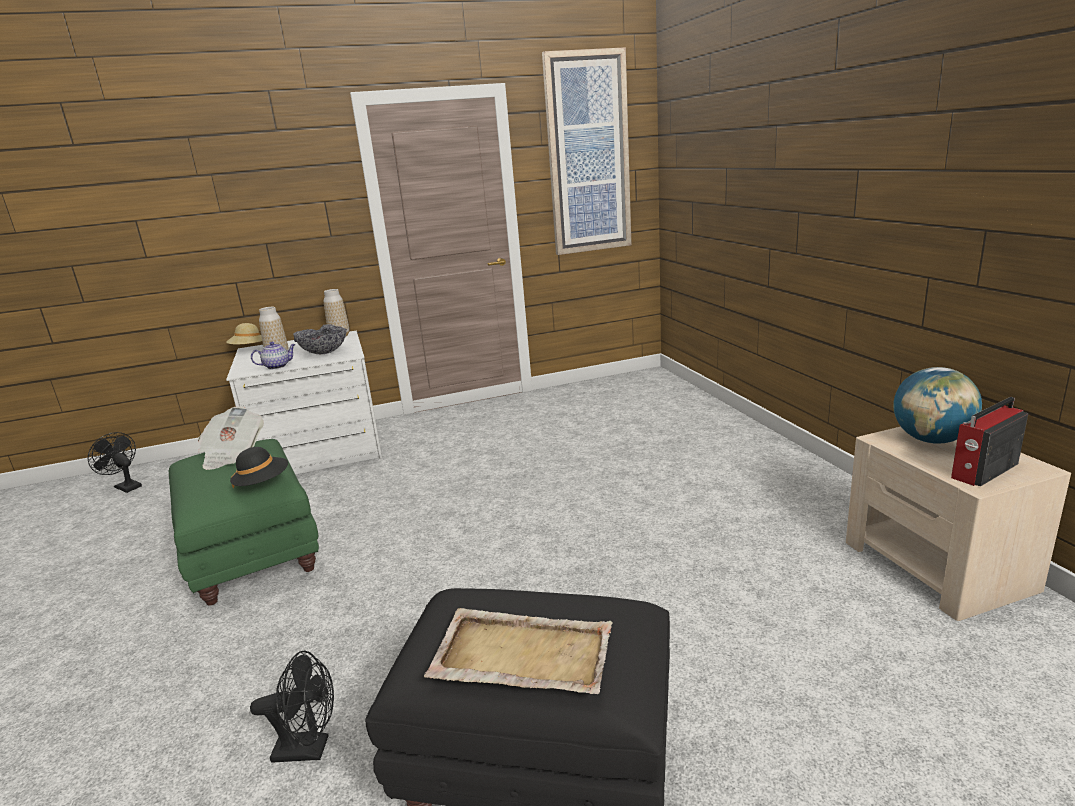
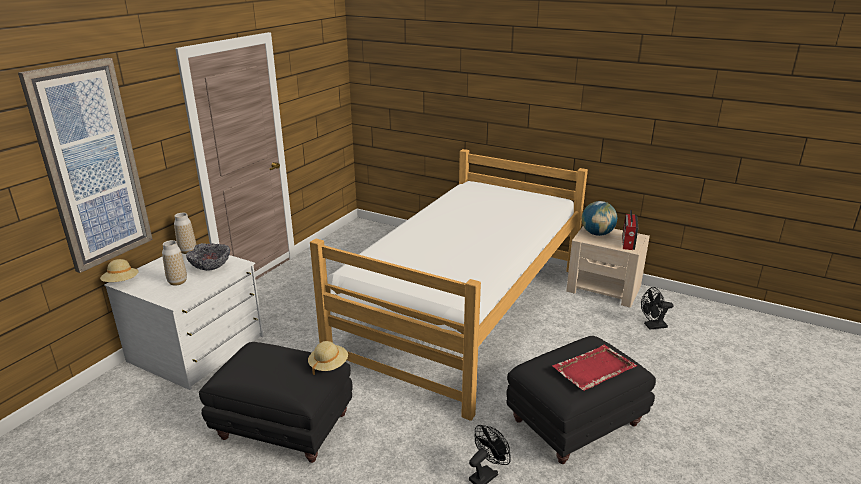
camera: 45 degrees left, 5 degrees up
black fan [88,432,142,493] -> black fan moved to [641,287,673,330]
green ottoman [169,439,319,606] -> black ottoman [199,342,353,463]
newspaper [198,406,264,470] -> none
black hat [230,447,288,489] -> beige hat [308,341,348,375]
teapot [251,342,296,369] -> none
beige tray [424,608,613,694] -> red tray [552,344,637,391]
picture [542,47,632,255] -> picture moved to [18,58,153,273]
none -> bed [310,149,588,421]

